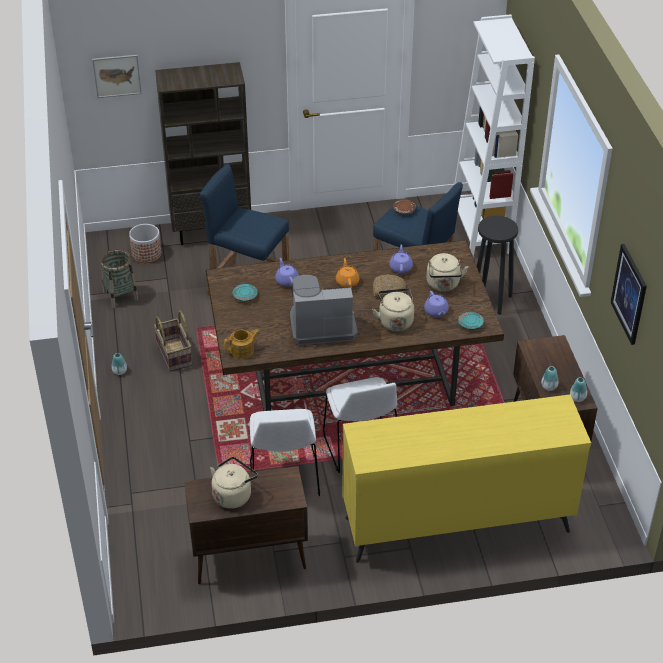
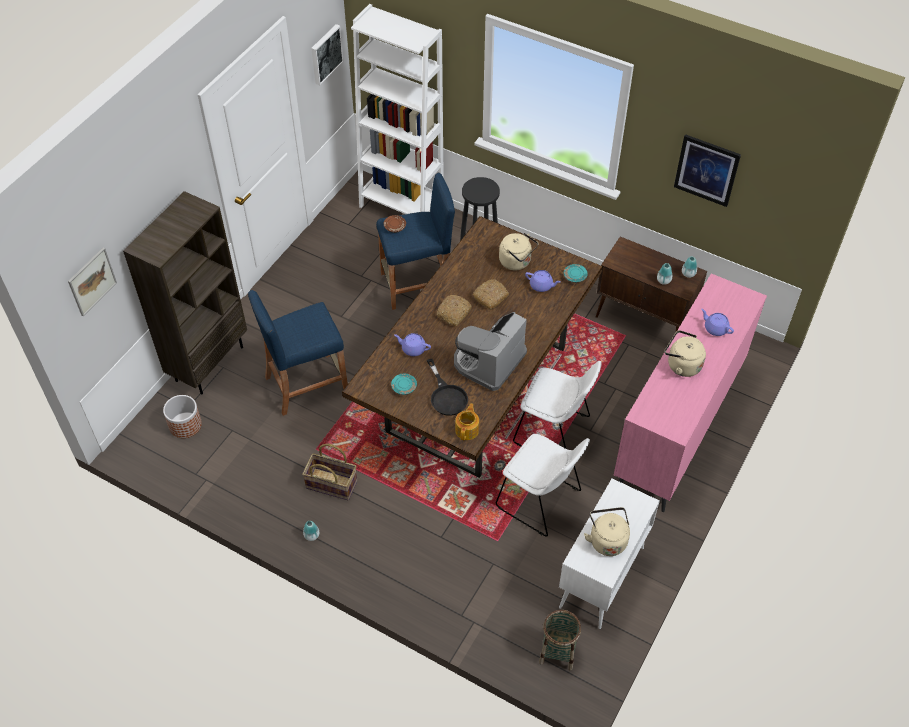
camera: 50 degrees left, 10 degrees up
basket [100,249,138,308] -> basket moved to [539,610,581,670]
brown cabinet [184,466,308,584] -> white cabinet [559,478,660,629]
orange teapot [336,258,359,287] -> bread [437,295,472,326]
yellow dresser [342,394,591,563] -> pink dresser [614,274,767,512]
beige kettle [372,288,414,331] -> beige kettle moved to [665,330,706,377]
purple teapot [389,244,413,273] -> purple teapot moved to [701,309,734,336]
none -> picture [311,24,344,85]
none -> black frying pan [427,359,468,416]

